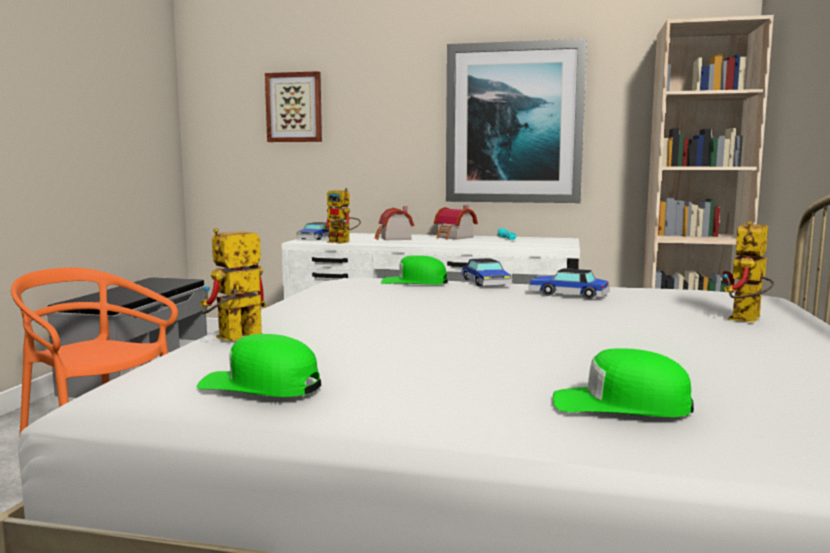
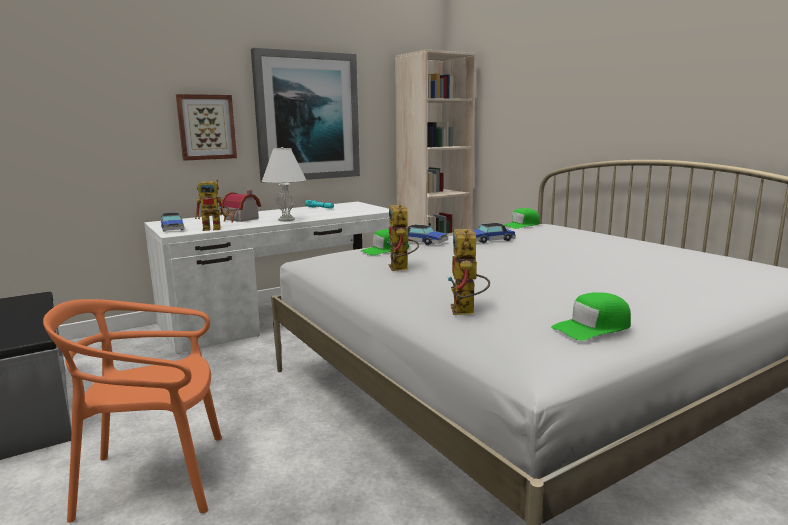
camera: 45 degrees left, 5 degrees up
picture [265,71,322,142] -> picture moved to [176,94,237,161]
toy house [434,205,478,240] -> none
green cap [553,349,694,417] -> green cap moved to [504,208,540,229]
toy robot [722,221,774,322] -> toy robot moved to [387,204,419,271]
none -> white table lamp [262,147,306,221]

